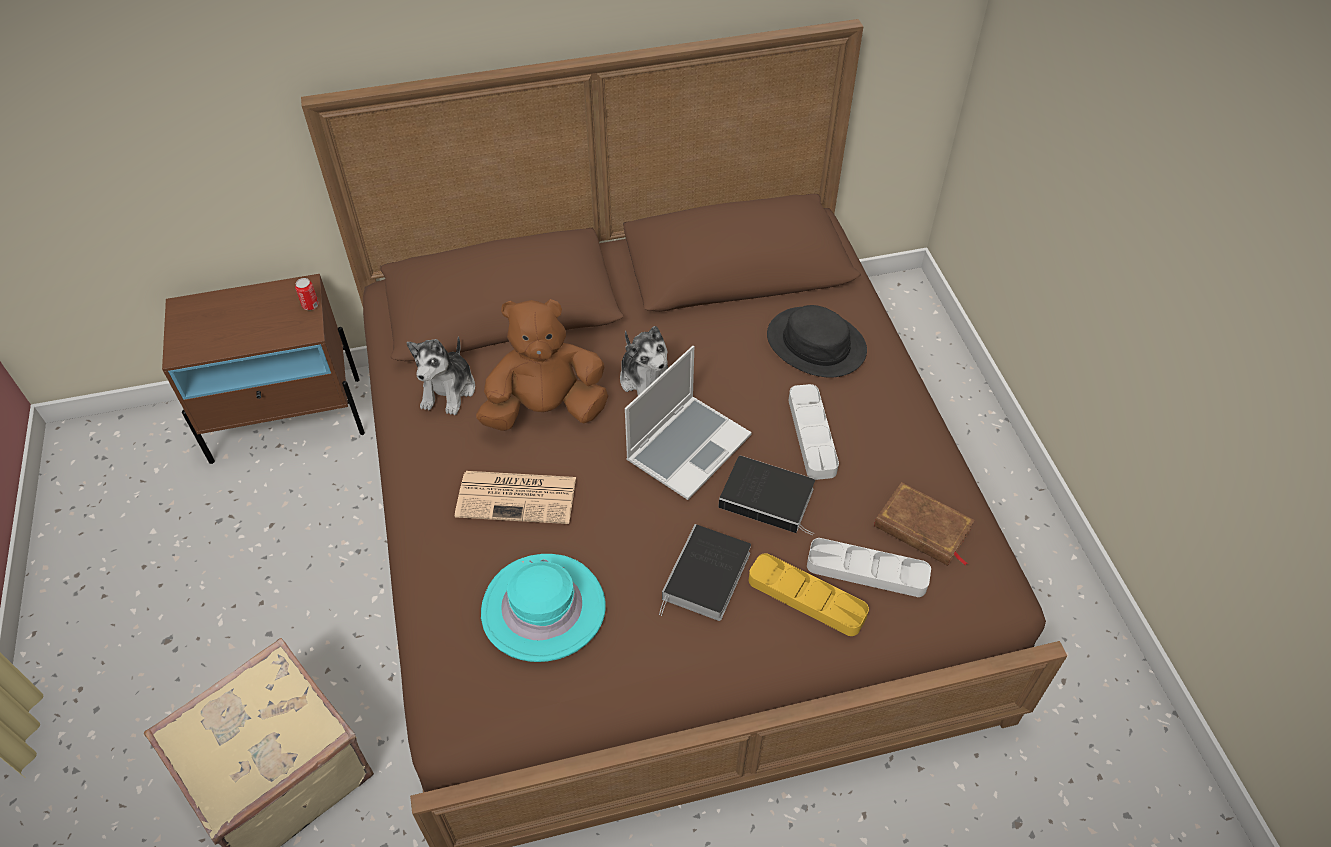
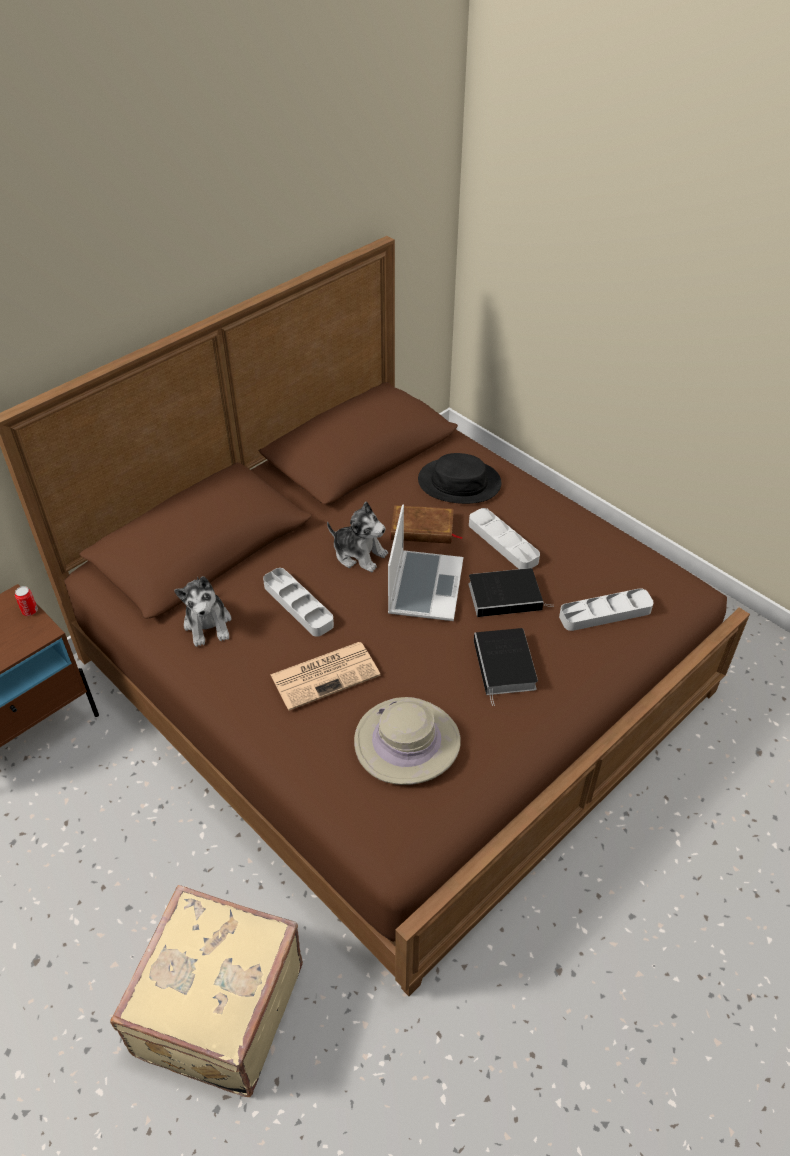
camera: 30 degrees left, 5 degrees down
brown plush toy [476,299,608,431] -> grey tray [263,568,334,637]
turquoise hat [481,554,606,662] -> beige hat [354,697,461,785]
yellow tray [749,553,869,636] -> none
brown book [874,482,975,566] -> brown book moved to [391,505,463,544]

